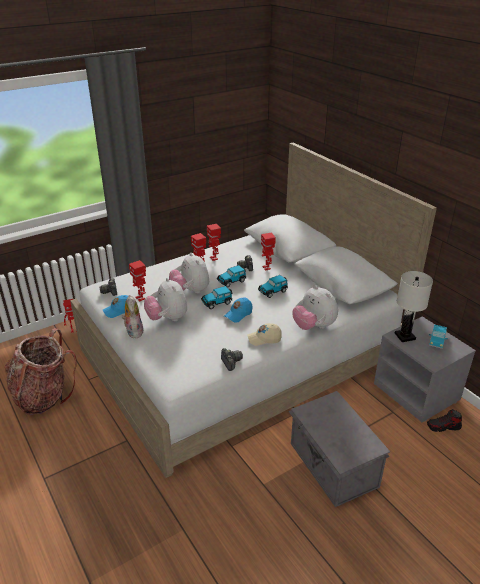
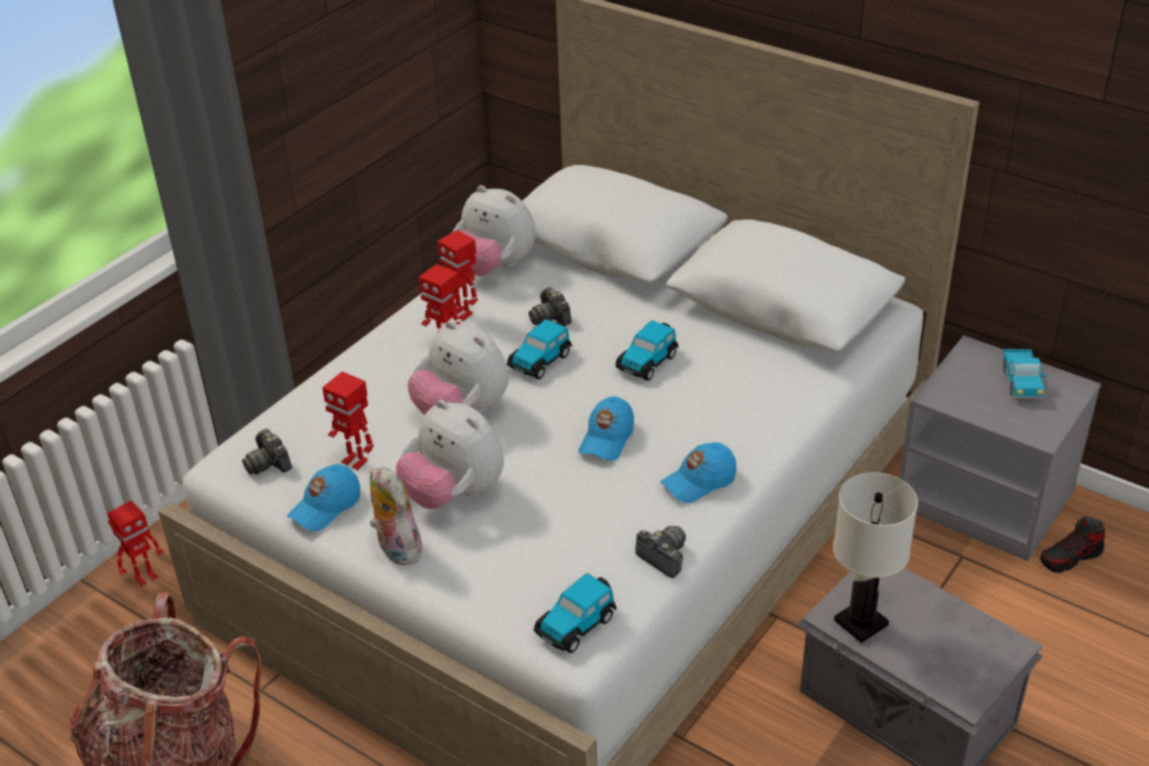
camera: 20 degrees left, 5 degrees up
toy car [201,286,232,309] -> toy car moved to [534,573,617,653]
beige cap [247,323,282,346] -> blue cap [660,442,737,503]
toy robot [261,233,276,271] -> none
plush toy [292,285,338,330] -> plush toy moved to [453,185,536,276]
white table lamp [395,271,433,342] -> white table lamp moved to [833,472,918,643]

